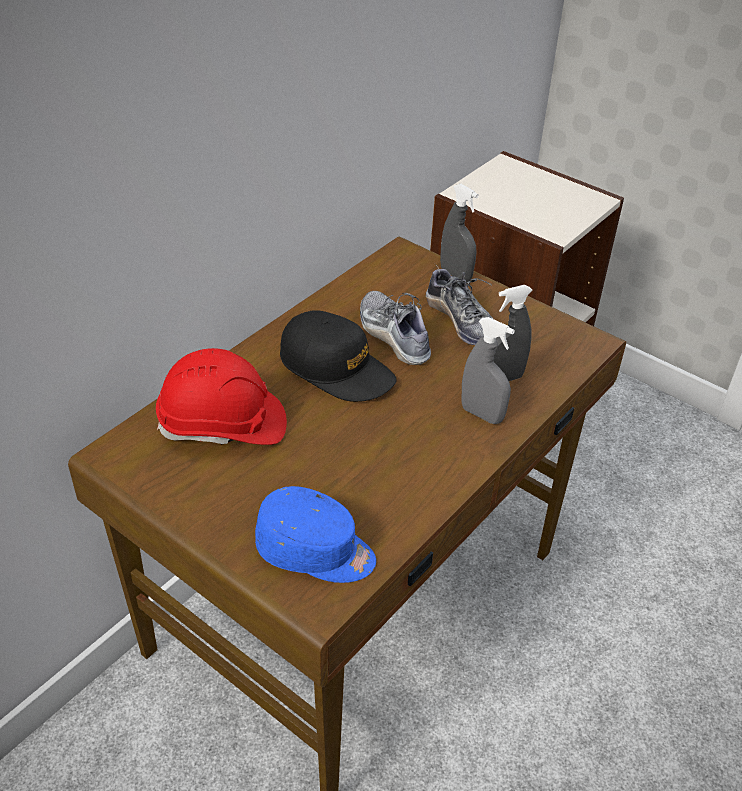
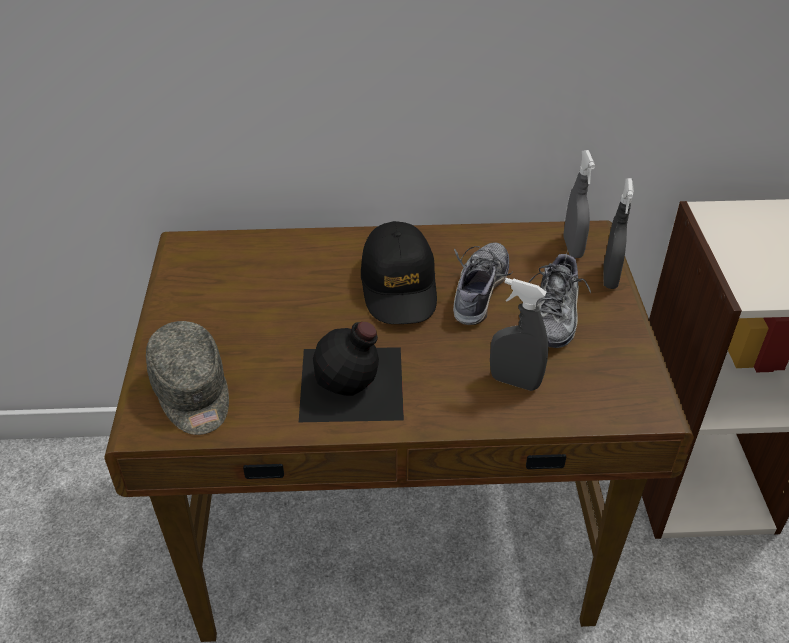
camera: 50 degrees right, 0 degrees up
red hard hat [156,348,287,445] -> none
blue cap [255,486,376,583] -> grey cap [146,321,229,435]
grey spray bottle [462,317,515,424] -> grey spray bottle moved to [563,150,595,258]
none -> black bottle [299,322,404,422]

